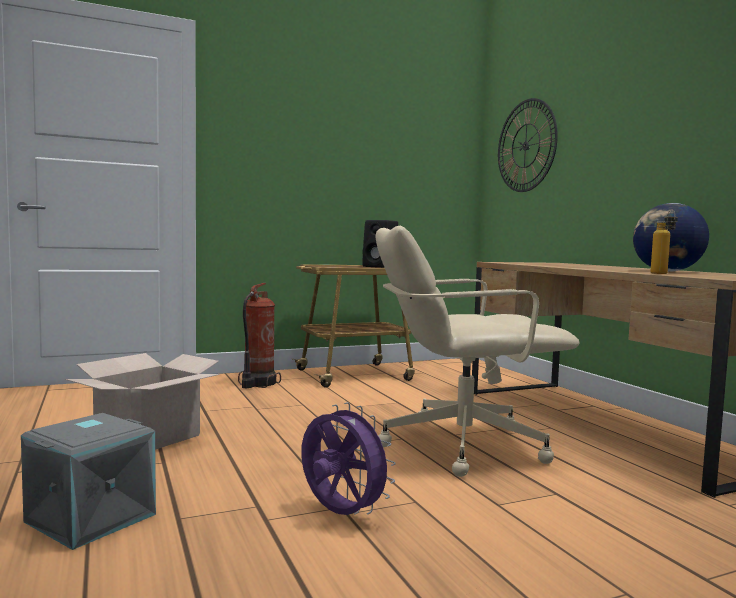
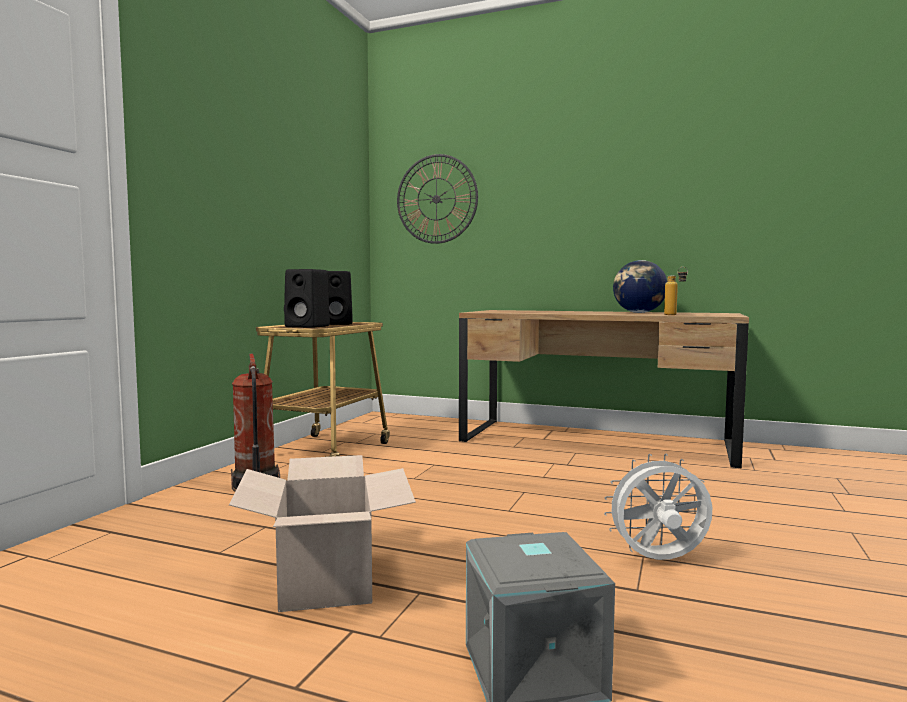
camera: 45 degrees left, 0 degrees up
purple fan [301,402,396,515] -> white fan [604,454,712,560]
beige office chair [376,226,580,477] -> none
none -> black speaker [284,269,330,328]

